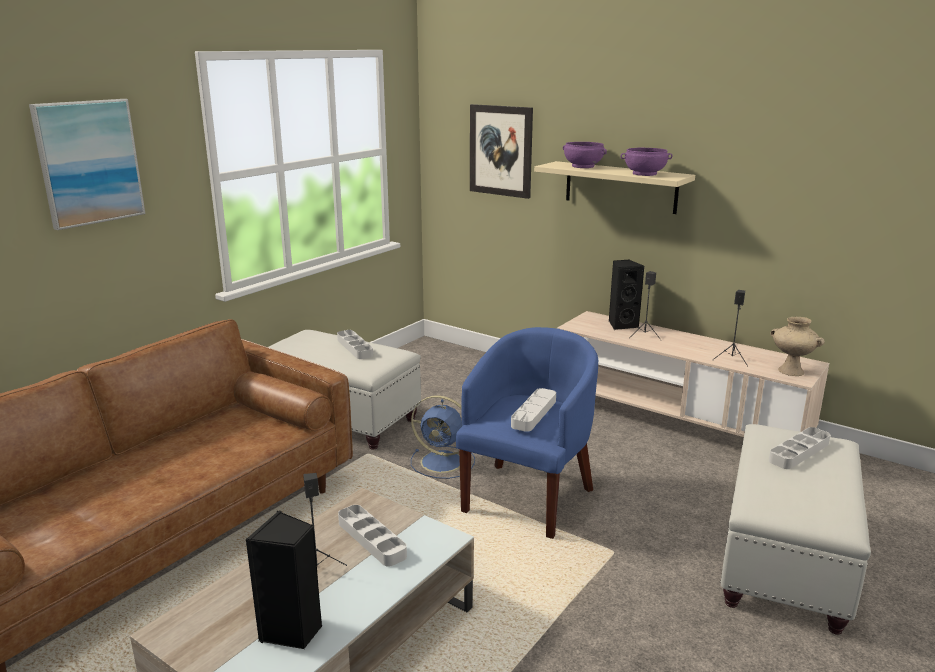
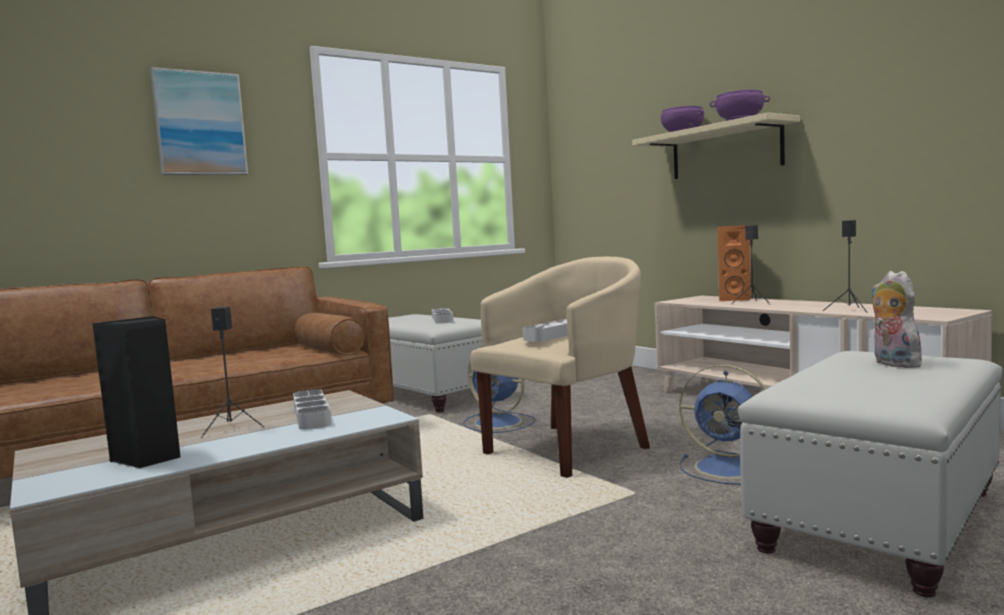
camera: 20 degrees right, 15 degrees down
blue armchair [456,327,598,539] -> beige armchair [470,257,650,478]
picture [470,104,533,199] -> none
black speaker [609,259,644,330] -> orange speaker [717,225,751,301]
grey tray [769,427,830,469] -> plush toy [871,271,923,368]
beige vase [770,317,825,376] -> none
none -> blue fan [679,365,766,485]

